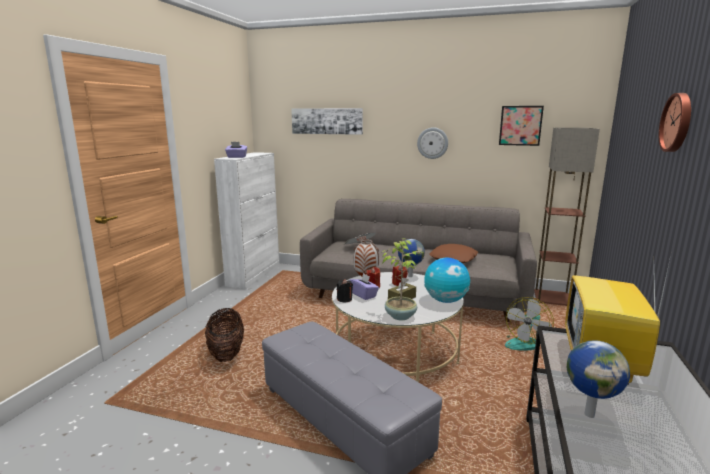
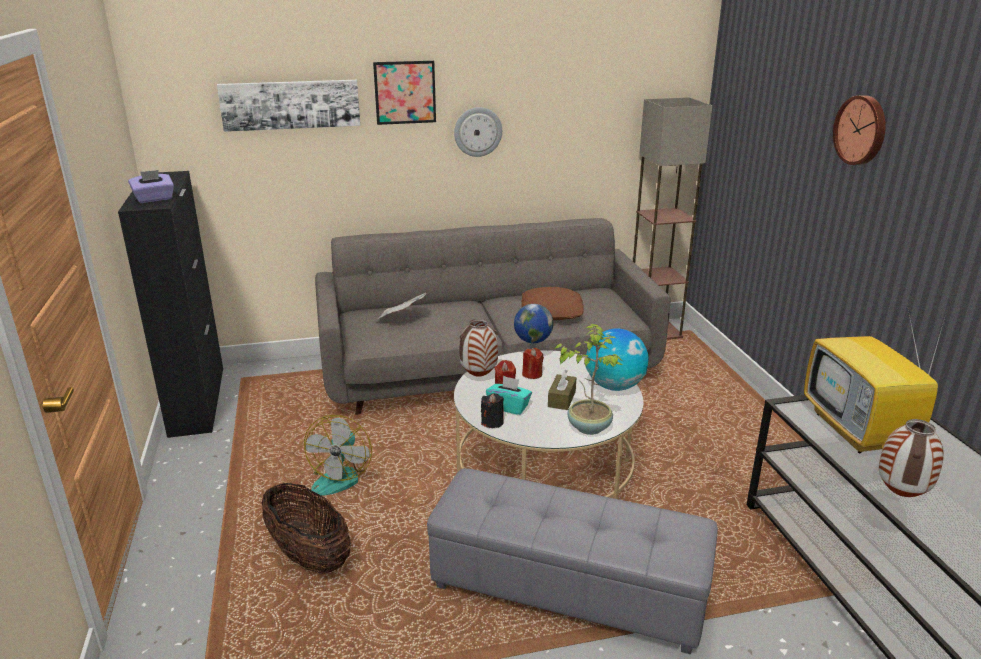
camera: 30 degrees left, 10 degrees up
white cabinet [214,152,279,289] -> black cabinet [118,171,223,438]
purple tissue box [350,273,379,300] -> turquoise tissue box [486,376,532,415]
picture [499,106,544,146] -> picture moved to [373,61,436,125]
fan [505,297,554,351] -> fan moved to [304,415,372,496]
globe [567,340,630,418] -> vase [879,419,944,497]

